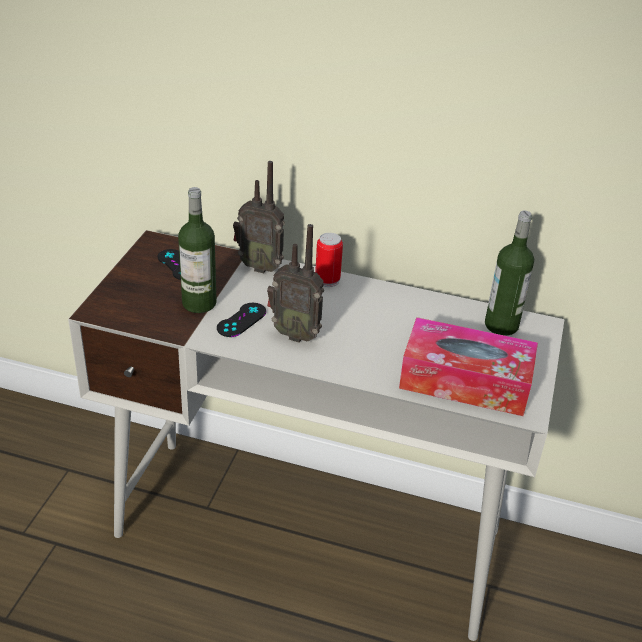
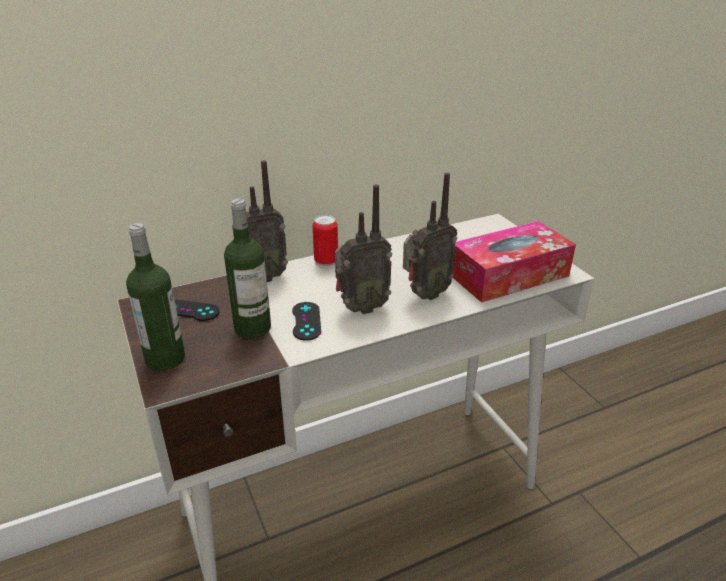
camera: 40 degrees left, 5 degrees down
bottle [485,211,534,336] -> bottle moved to [126,223,185,371]
none -> radio [403,173,457,300]

